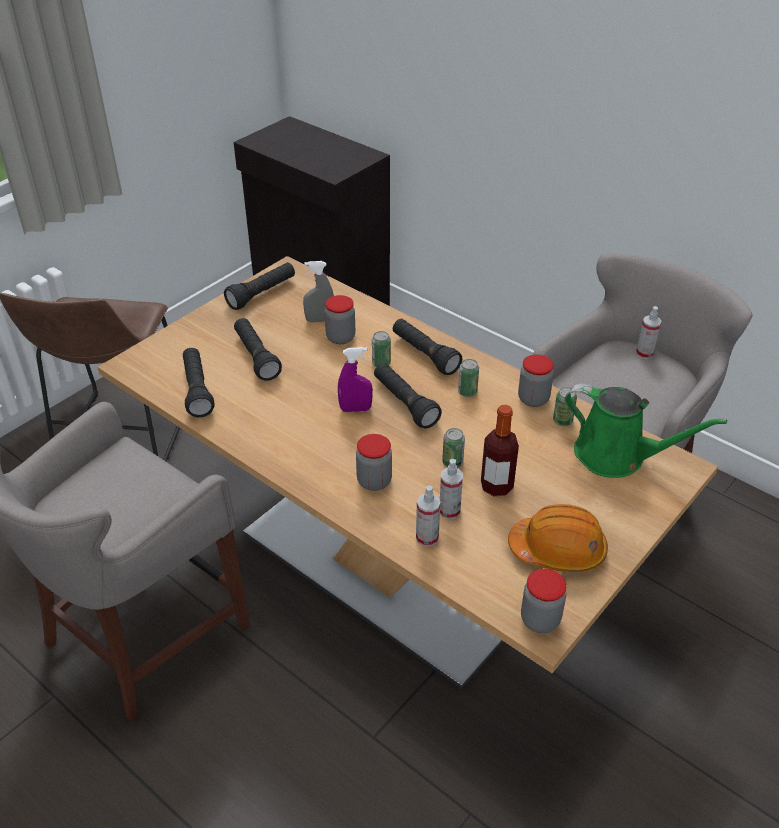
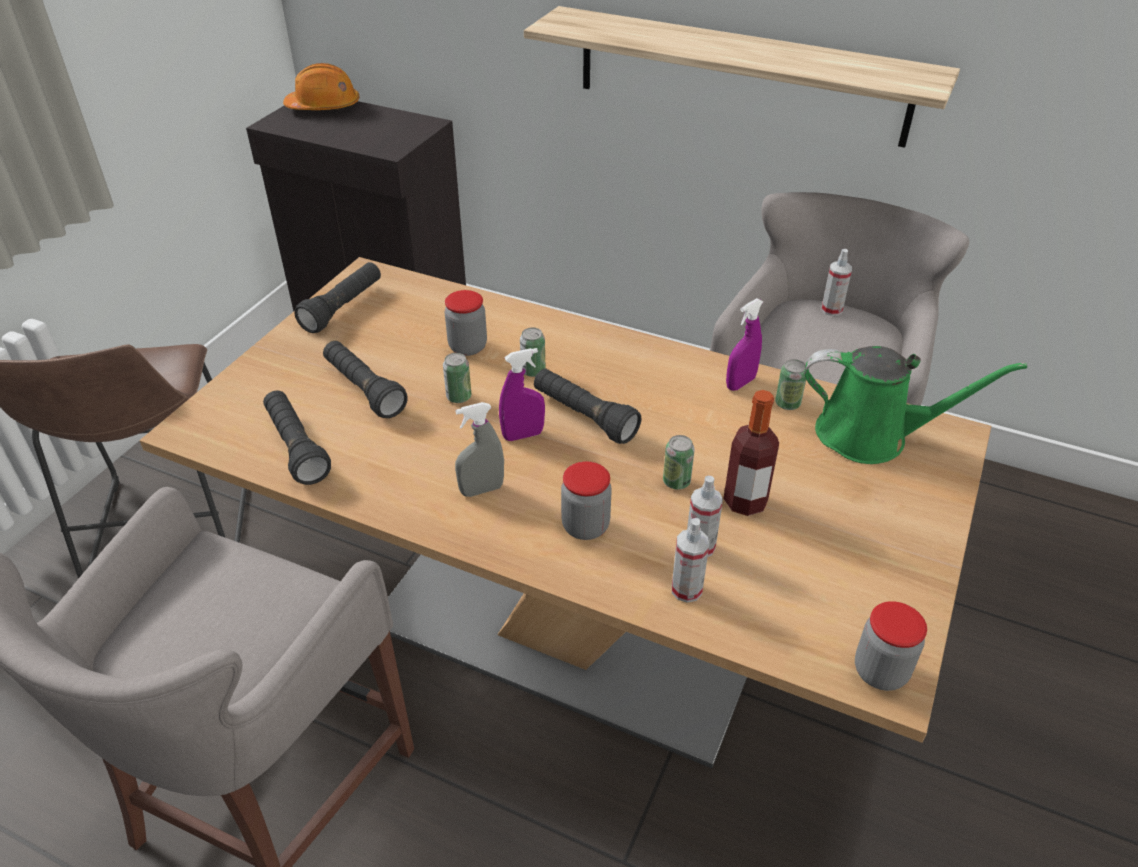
camera: 15 degrees left, 0 degrees up
grey spray bottle [303,261,334,323] -> grey spray bottle moved to [455,402,504,497]
black flashlight [393,319,462,375] -> none
can [458,359,479,397] -> can moved to [443,353,471,403]
orange hard hat [508,504,608,572] -> orange hard hat moved to [283,63,360,110]
jar [518,354,554,407] -> purple spray bottle [726,298,764,391]
none -> shelf [524,6,960,148]

